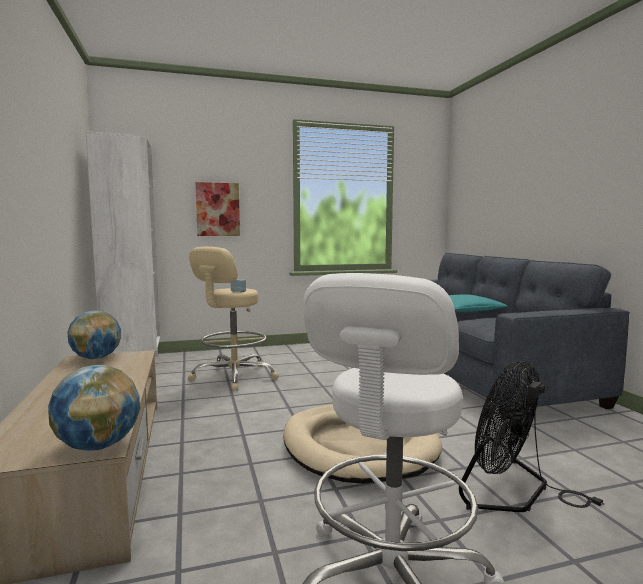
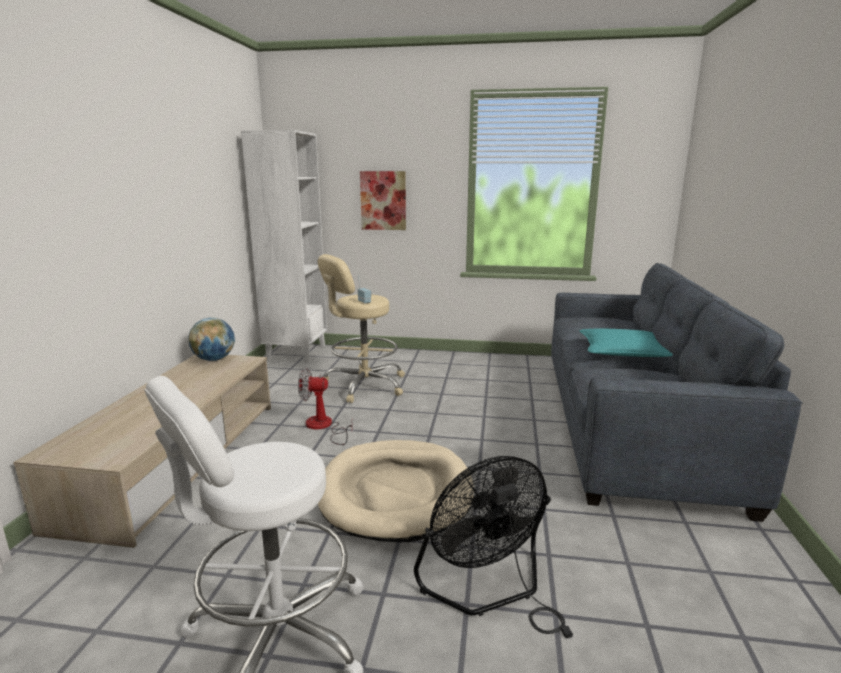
camera: 25 degrees right, 10 degrees up
globe [48,365,140,451] -> none
none -> fan [298,368,353,445]

